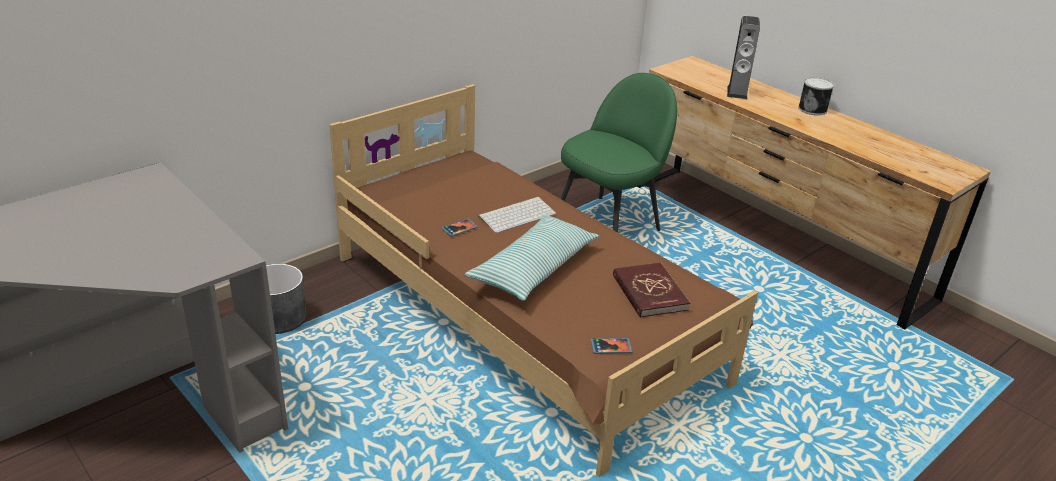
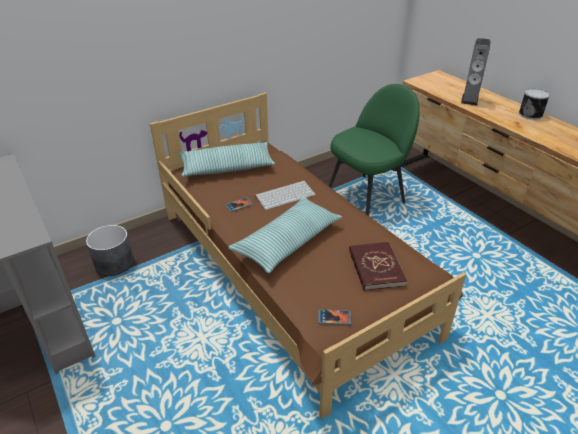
camera: 10 degrees right, 5 degrees up
none -> pillow [179,142,275,176]

